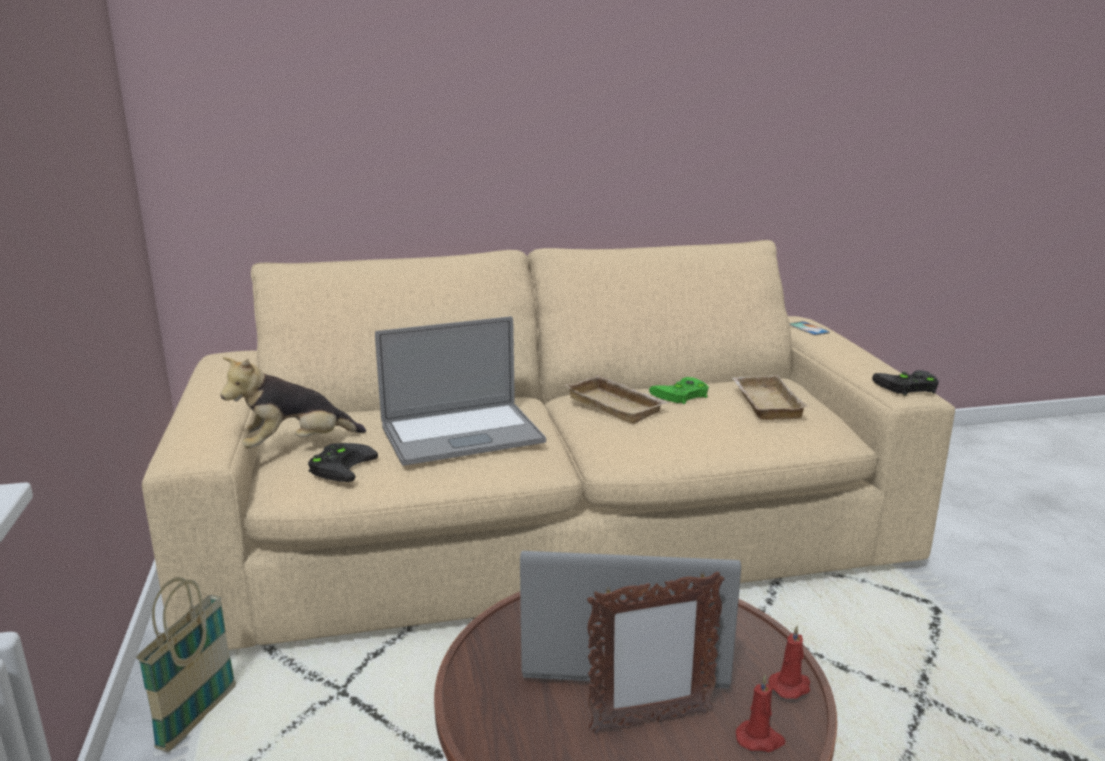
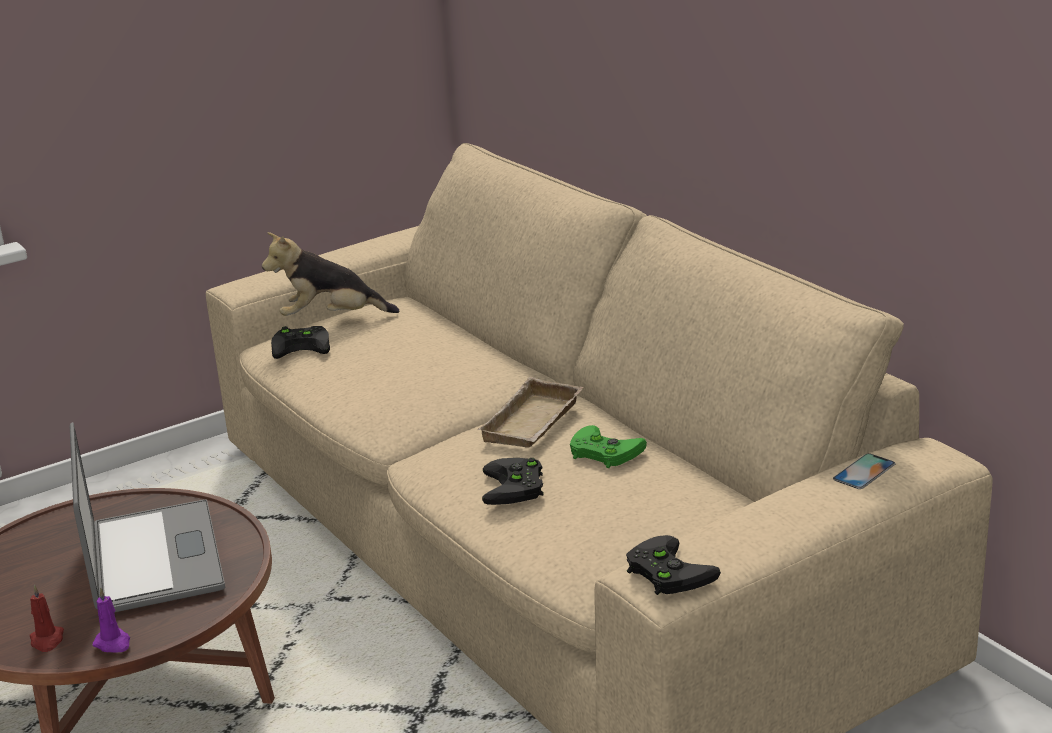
camera: 70 degrees right, 5 degrees up
basket [136,577,236,752] -> none
plush toy [220,357,366,448] -> plush toy turned 45 degrees counterclockwise [262,232,400,316]
laptop [375,316,546,466] -> none
picture frame [587,571,724,734] -> none
beige tray [732,375,809,420] -> none
red candle [768,625,810,699] -> purple candle [93,587,130,653]
none -> black game controller [482,458,544,505]

